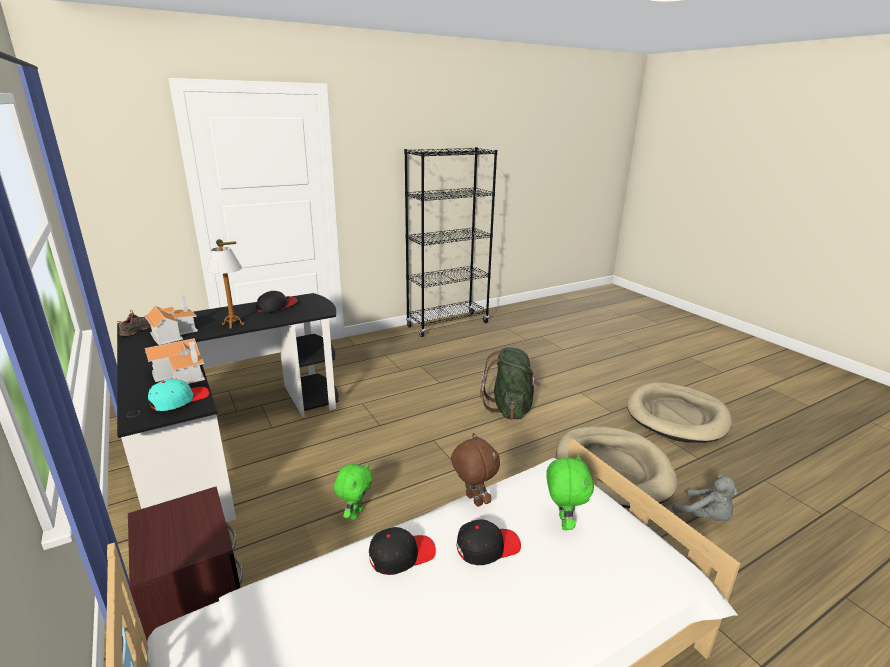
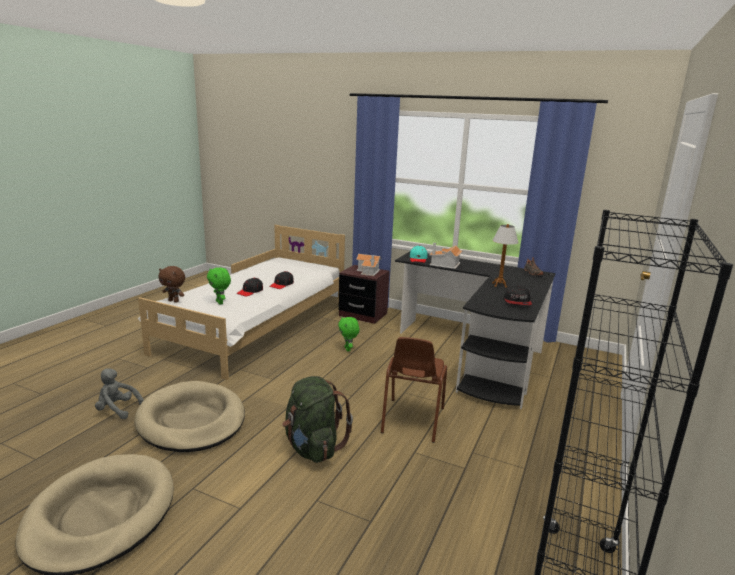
camera: 145 degrees right, 5 degrees down
toy house [144,295,198,345] -> toy house moved to [356,254,381,276]
brown plush toy [451,433,500,507] -> brown plush toy moved to [159,266,185,303]
none -> brown chair [381,337,447,443]

